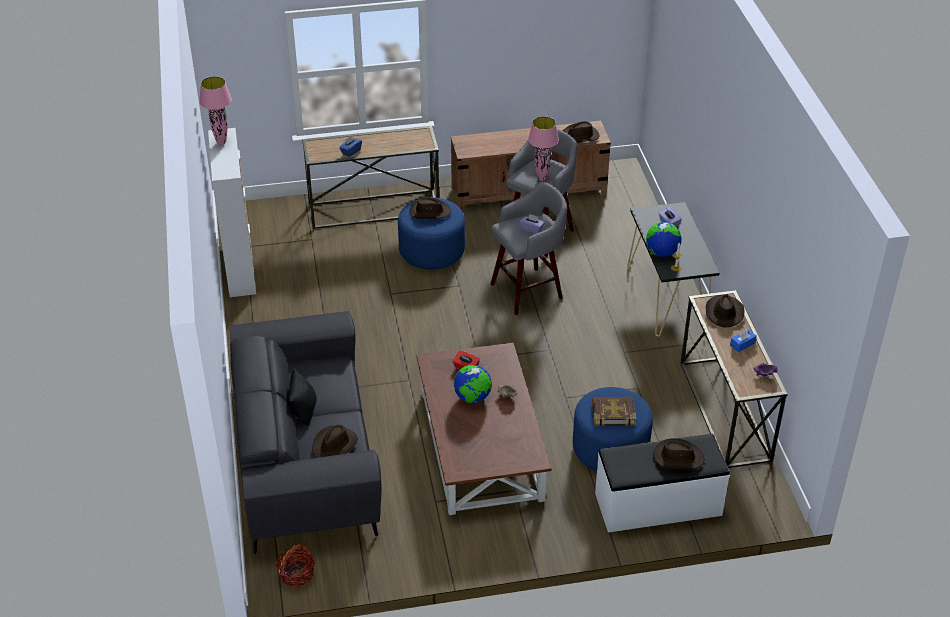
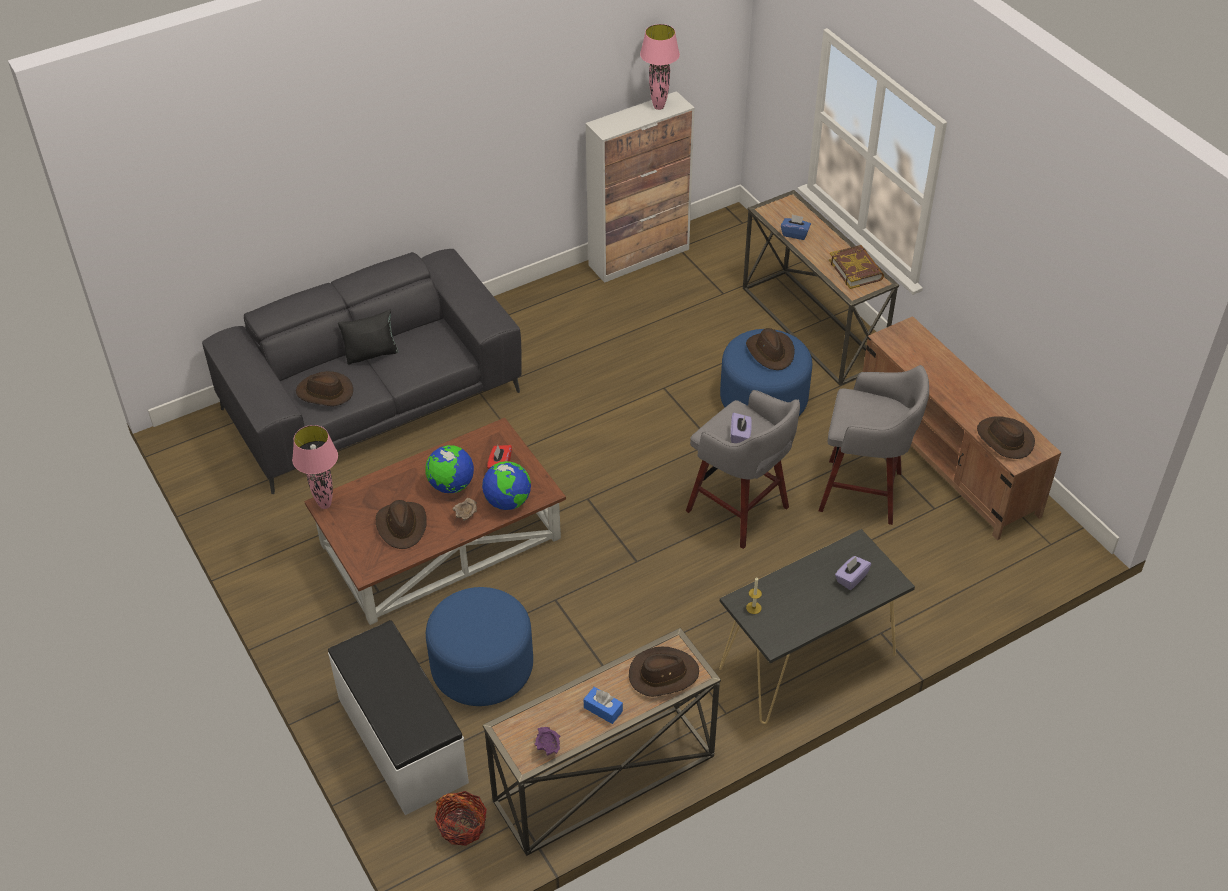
camera: 70 degrees right, 5 degrees up
basket [275,544,315,587] -> basket moved to [434,791,487,846]
pink table lamp [528,116,559,181] -> pink table lamp moved to [292,425,338,509]
book [592,397,636,426] -> book moved to [829,245,884,289]
globe [646,222,682,257] -> globe moved to [482,461,531,510]
brown hat [653,438,704,470] -> brown hat moved to [376,500,427,549]

